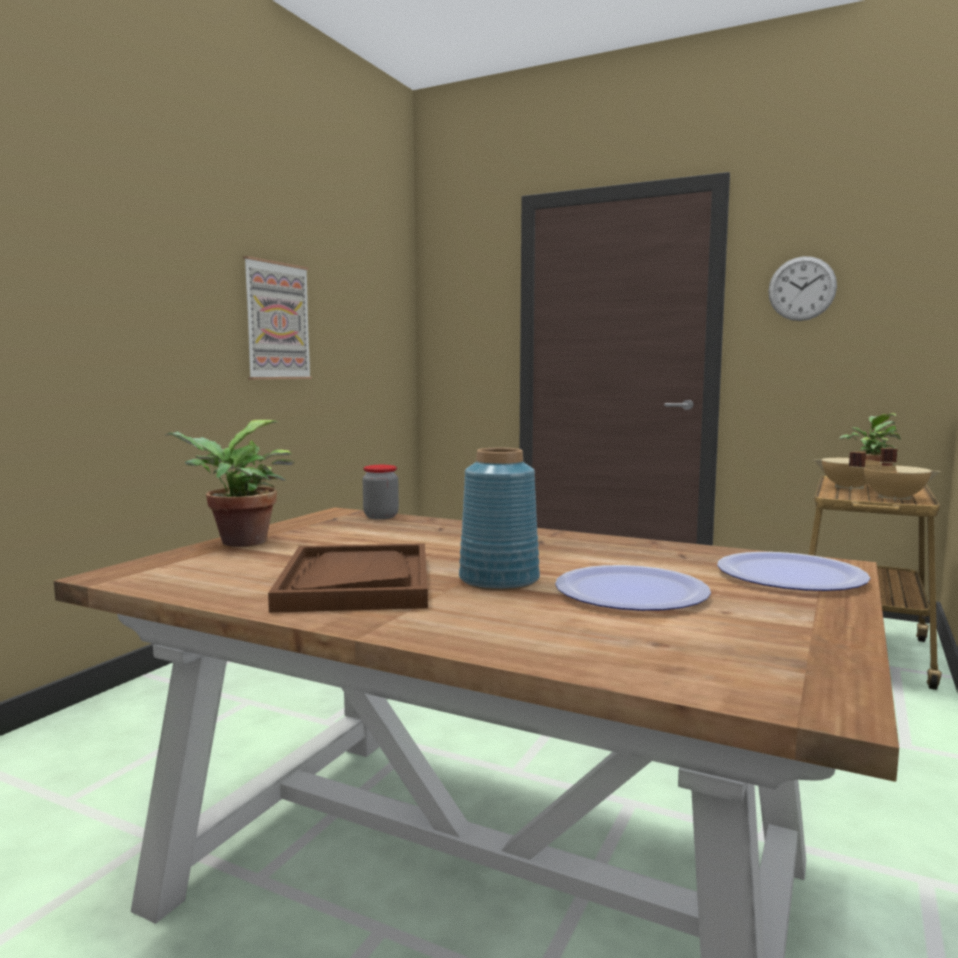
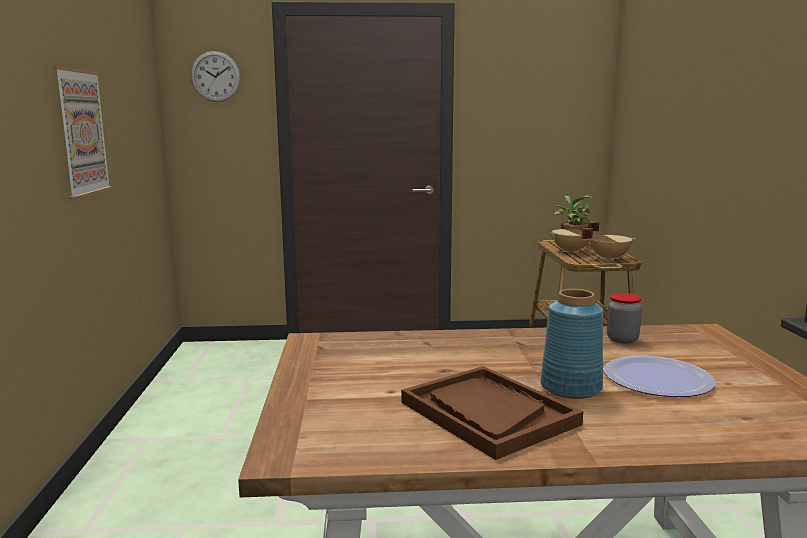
camera: 30 degrees left, 5 degrees up
potted plant [165,420,295,547] -> none
jar [363,465,399,519] -> jar moved to [607,293,642,344]
plate [717,552,870,591] -> none
wall clock [768,256,837,321] -> wall clock moved to [191,51,241,102]

